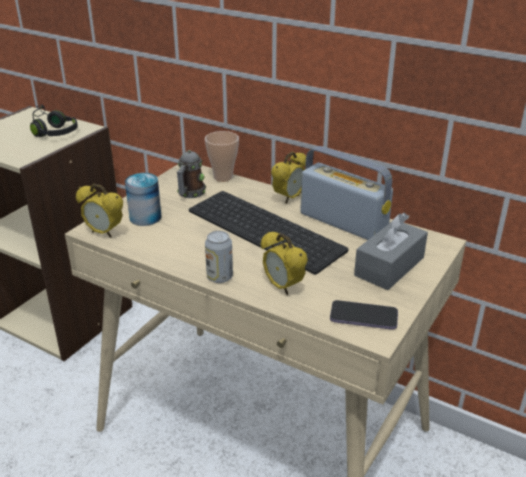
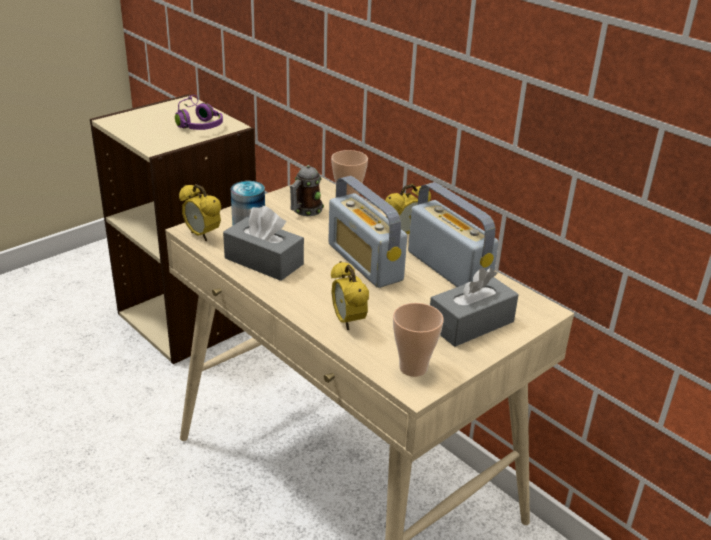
camera: 15 degrees right, 0 degrees up
black headphones [30,104,78,137] -> purple headphones [175,95,223,130]
keyboard [189,191,349,275] -> radio [328,176,407,288]
can [205,231,233,283] -> none
phone [330,300,398,330] -> cup [393,303,444,377]
none -> grey tissue box [223,206,304,281]

